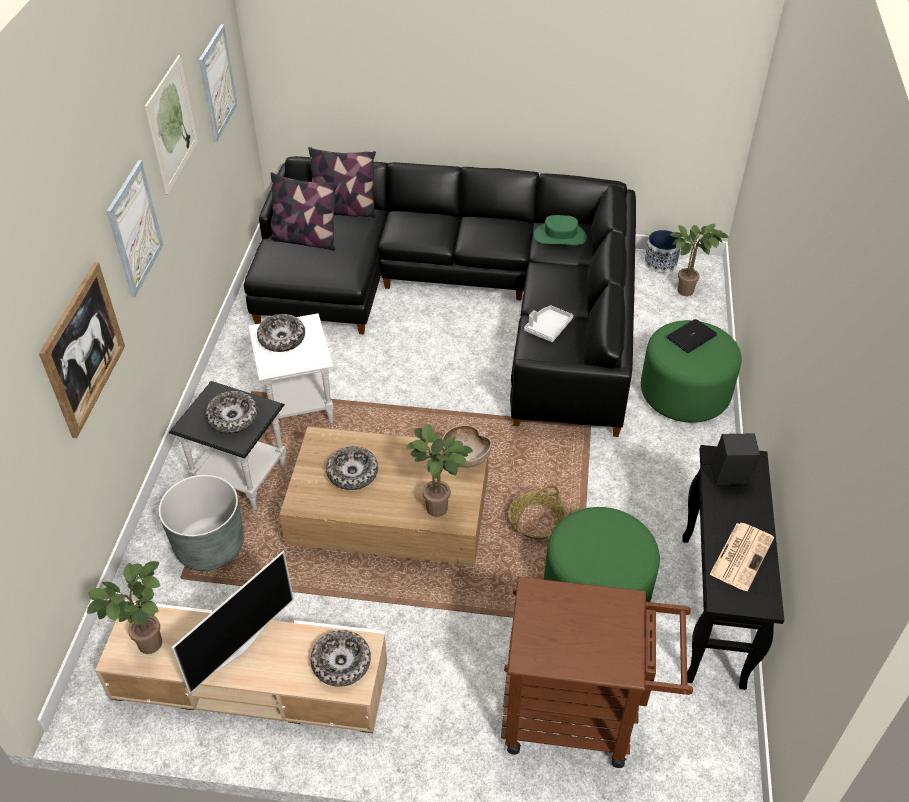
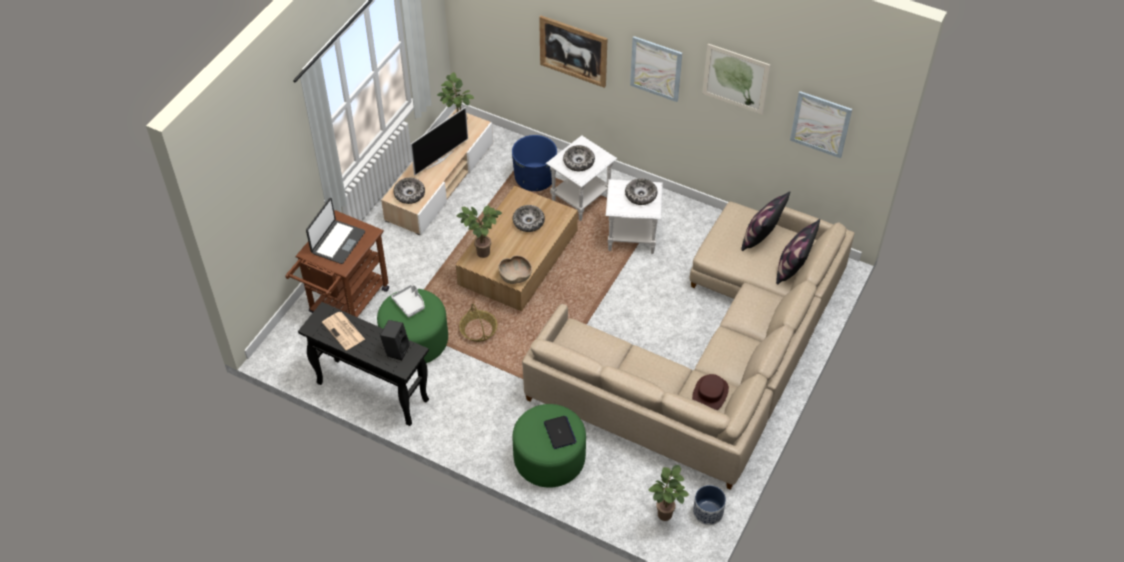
camera: 110 degrees right, 5 degrees up
grey planter [158,475,244,571] -> blue planter [512,135,557,191]
black side table [169,381,286,510] -> white side table [546,135,617,221]
television [171,551,294,694] -> television turned 105 degrees counterclockwise [410,107,468,176]
black sofa [244,156,636,437] -> beige sofa [522,201,854,490]
grey tray [524,305,573,342] -> grey tray moved to [391,285,425,318]
green hat [534,215,587,245] -> brown hat [692,374,729,410]
none -> laptop [306,198,365,264]

